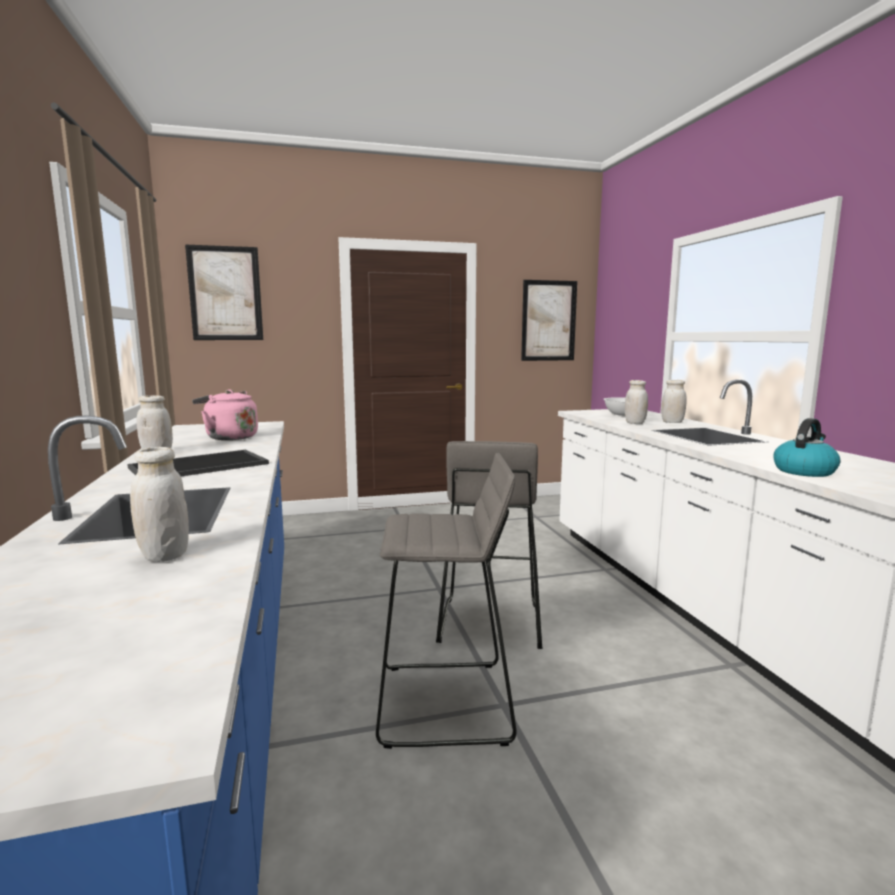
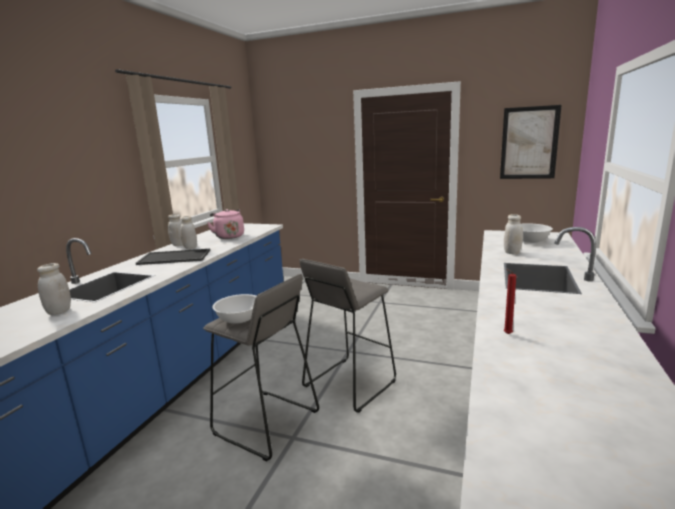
camera: 35 degrees right, 5 degrees up
picture [185,244,263,340] -> none
white jar [661,380,687,423] -> white jar moved to [180,216,197,249]
kettle [773,418,840,477] -> red candle [504,269,516,334]
none -> white bowl [212,294,256,324]

